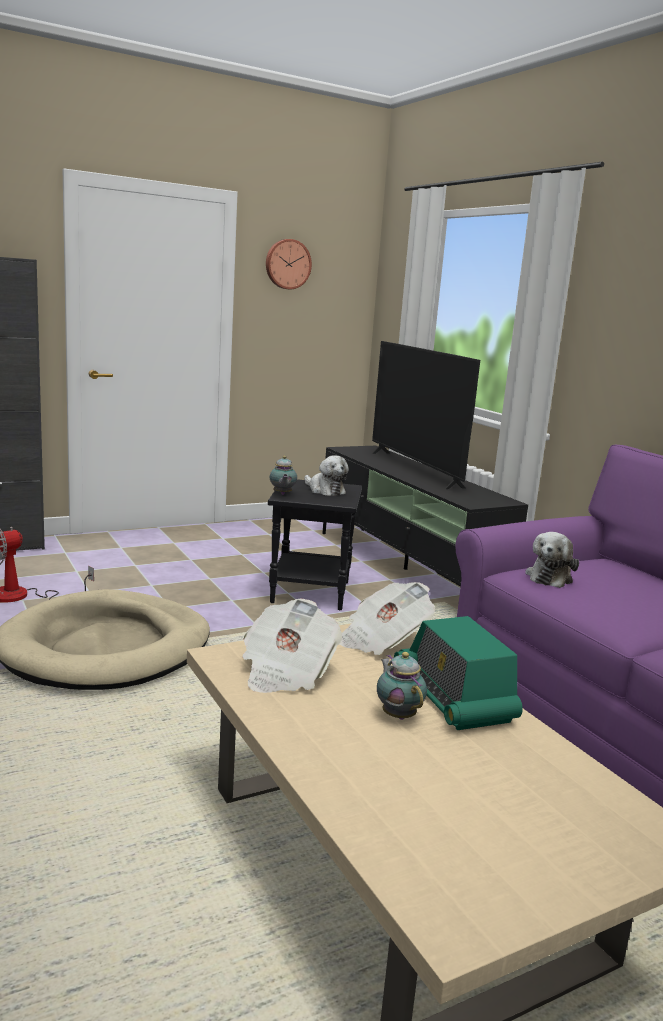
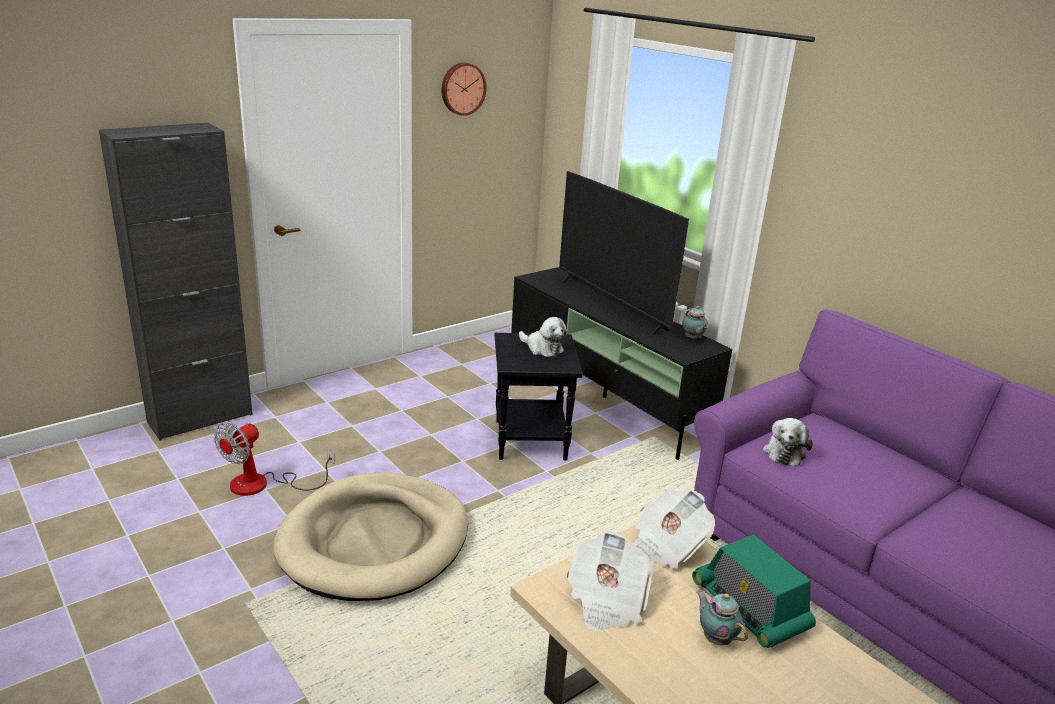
camera: 10 degrees left, 10 degrees up
teapot [270,456,297,495] -> teapot moved to [682,306,708,340]

